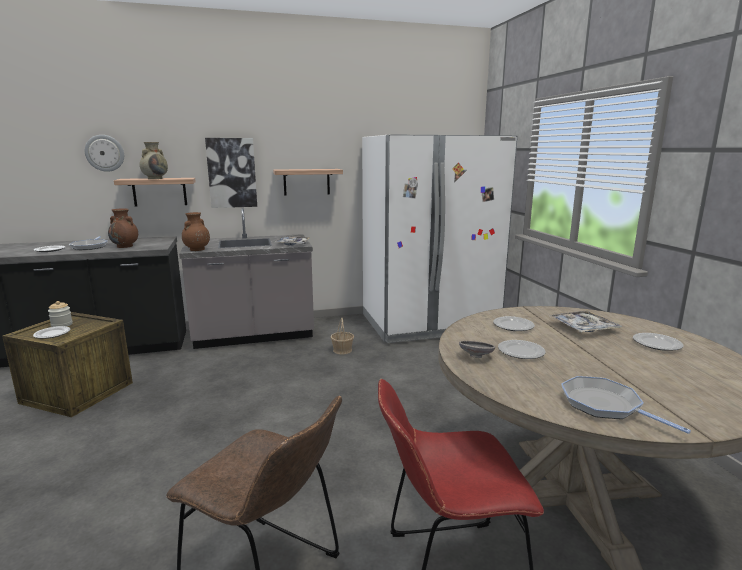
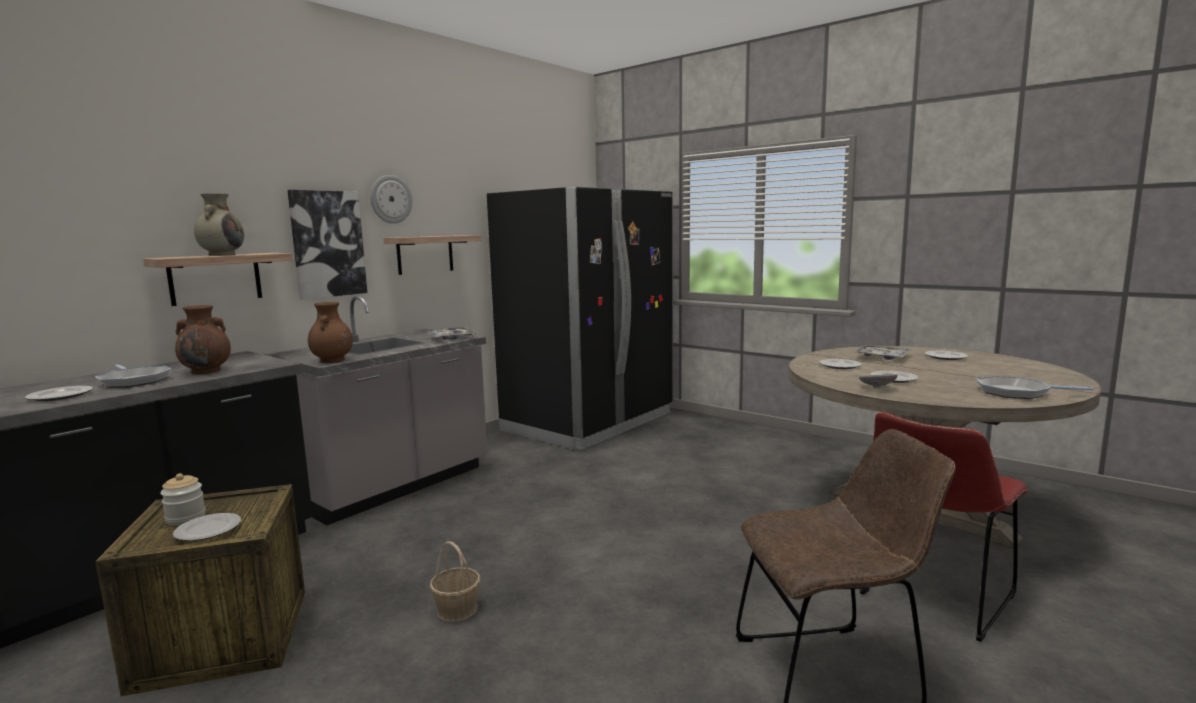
camera: 35 degrees left, 5 degrees down
wall clock [85,135,124,172] -> wall clock moved to [370,175,412,224]
basket [330,318,354,354] -> basket moved to [430,541,480,622]
white fridge [362,134,518,343] -> black fridge [487,187,673,450]

